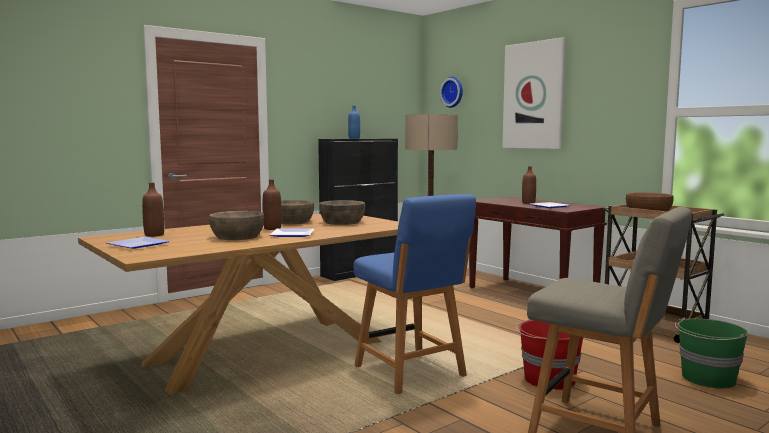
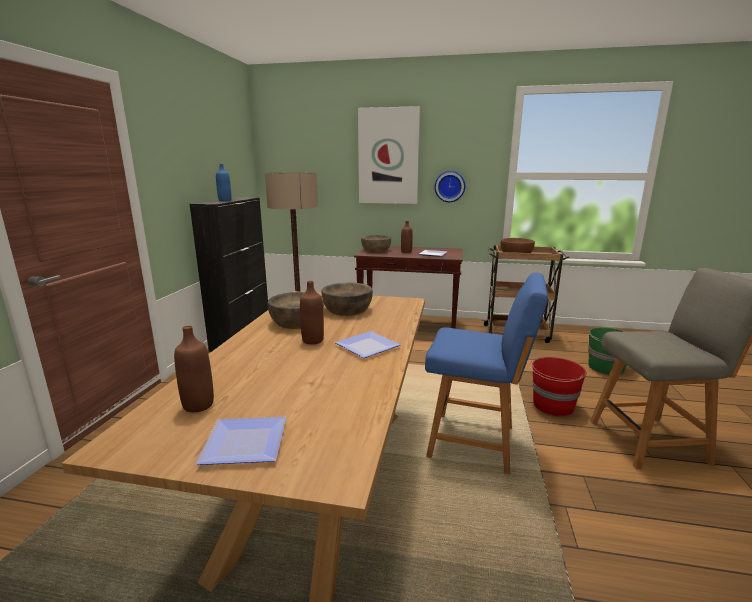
camera: 40 degrees left, 10 degrees up
brown bowl [209,211,264,240] -> brown bowl moved to [361,235,391,252]
wall clock [440,77,463,108] -> wall clock moved to [435,171,465,202]

